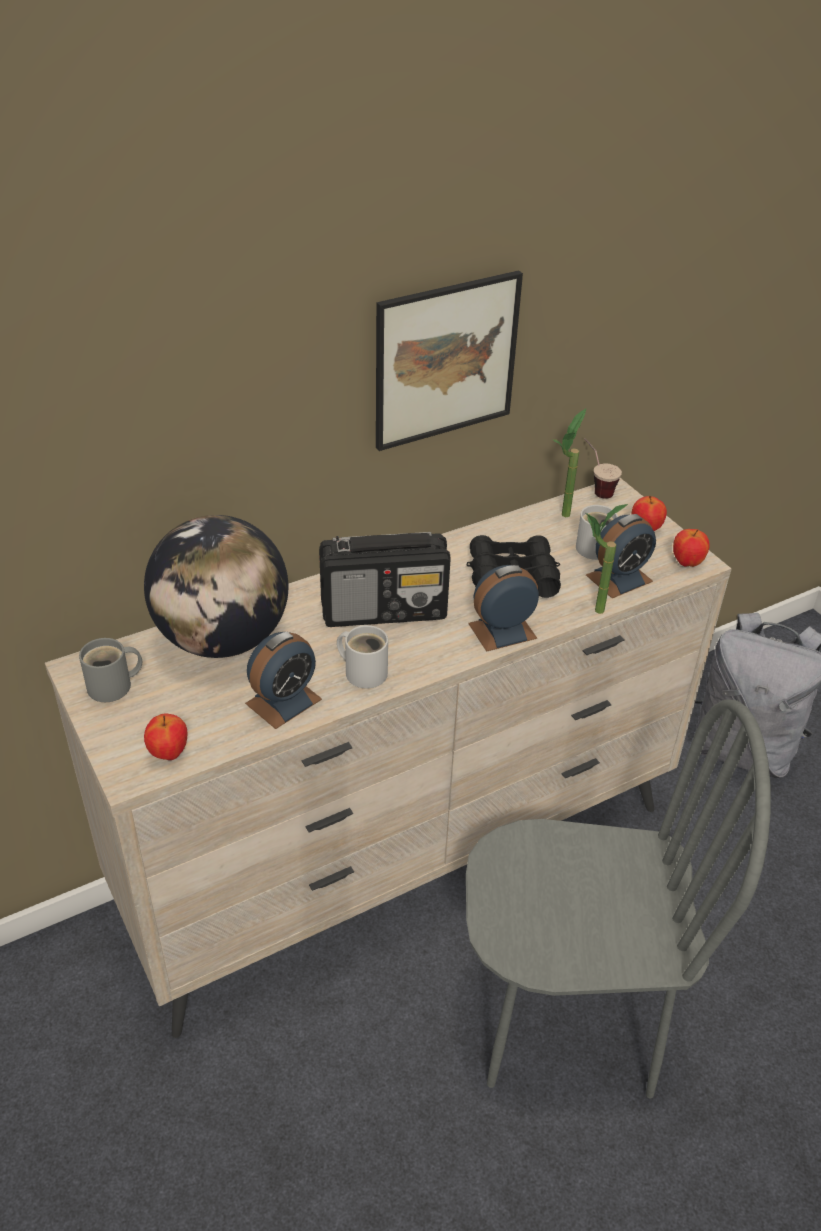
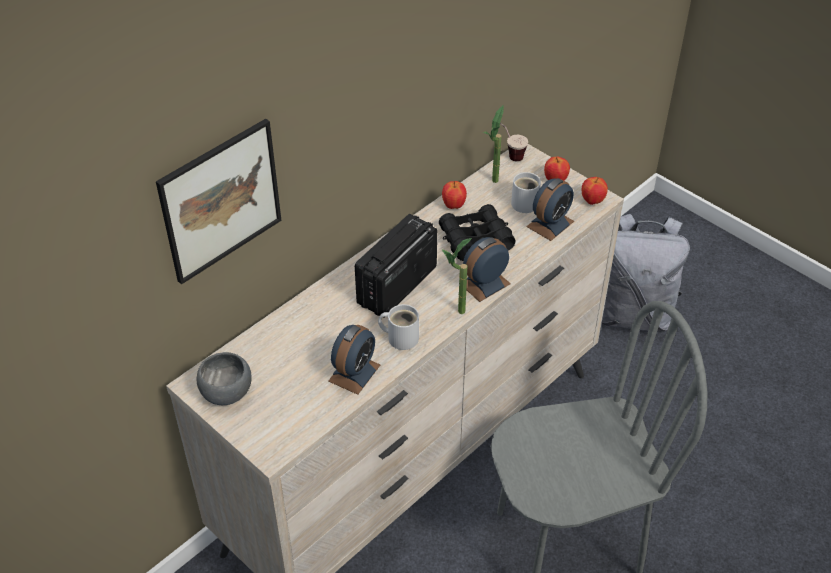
camera: 15 degrees left, 5 degrees up
grey mug [79,638,142,702] -> grey bowl [197,352,252,405]
globe [144,515,289,658] -> none
apple [144,714,187,760] -> apple moved to [442,181,467,209]
radio [319,532,451,627] -> radio turned 150 degrees clockwise [355,214,437,318]
picture [376,270,523,451] -> picture moved to [156,118,281,284]
potted plant [586,504,628,614] -> potted plant moved to [442,238,472,314]

